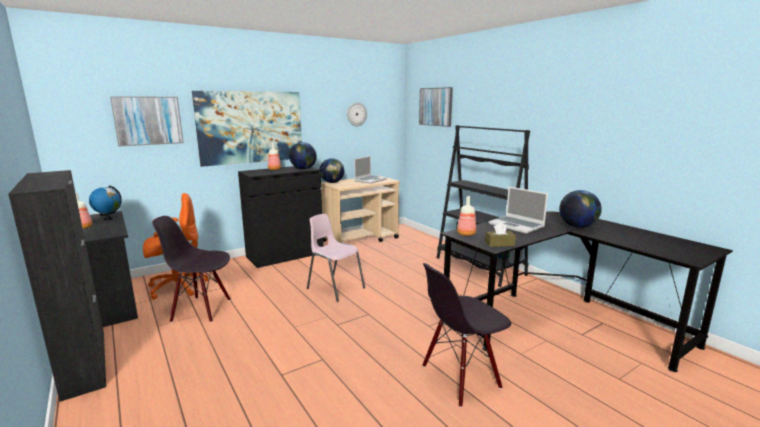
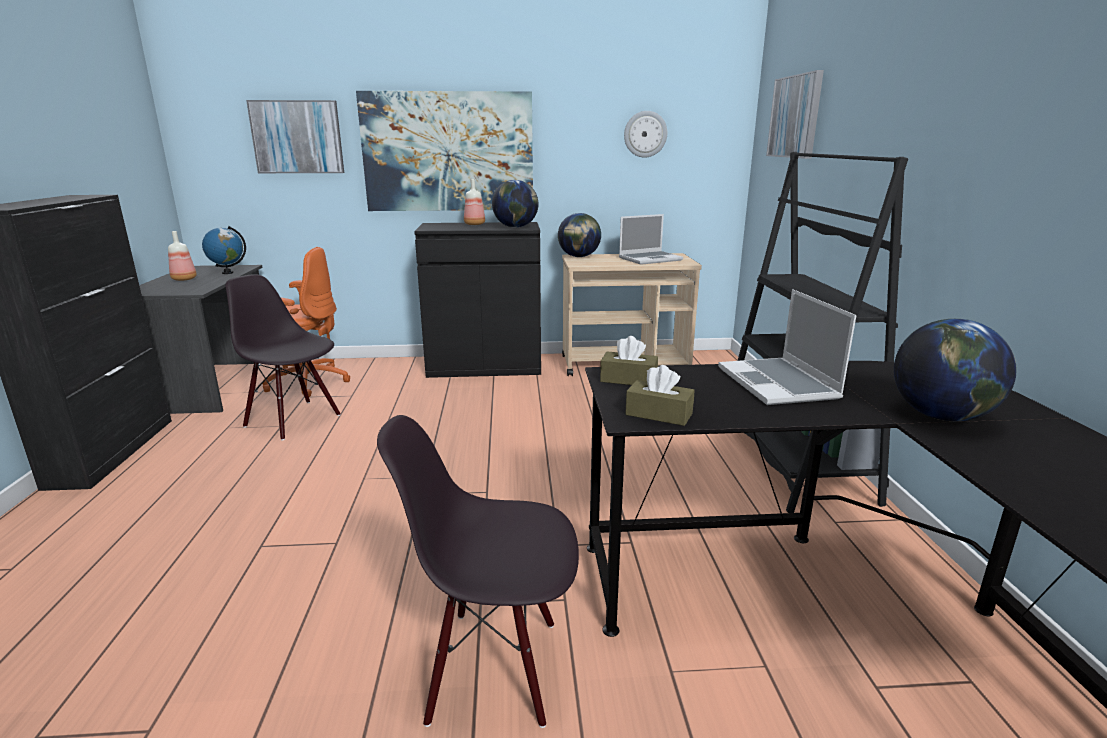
camera: 30 degrees right, 5 degrees up
pink chair [307,214,365,302] -> none
bottle [457,196,476,236] -> brown tissue box [600,336,658,385]

